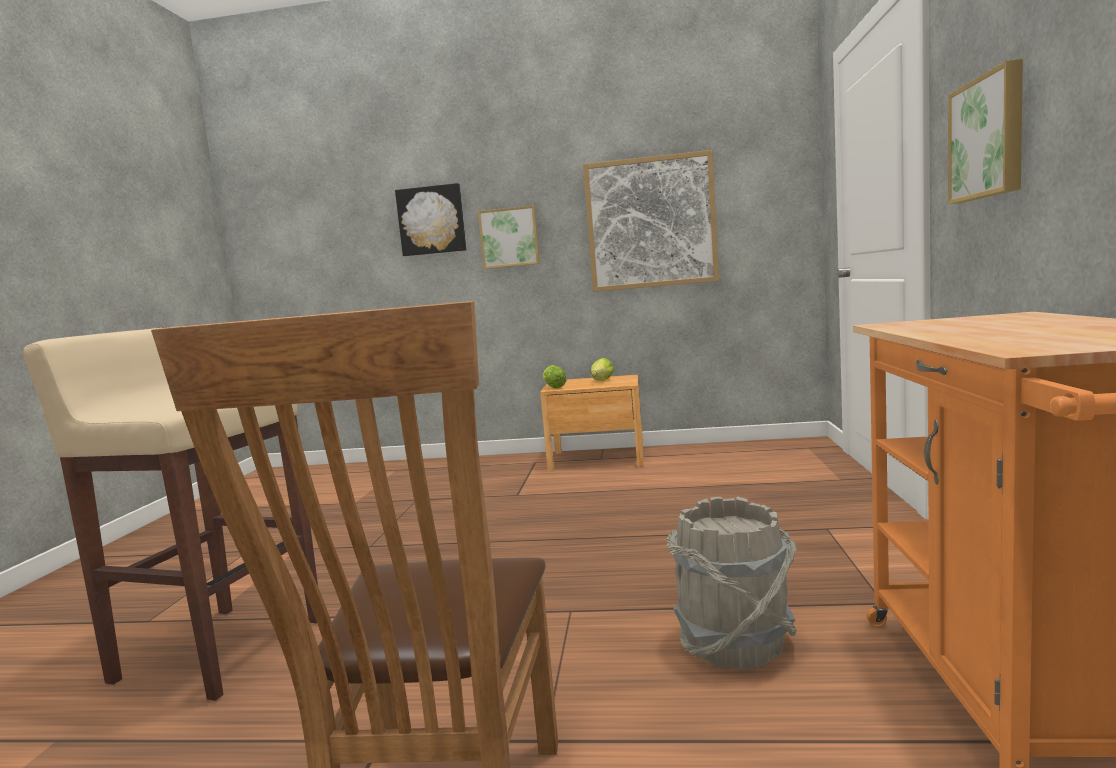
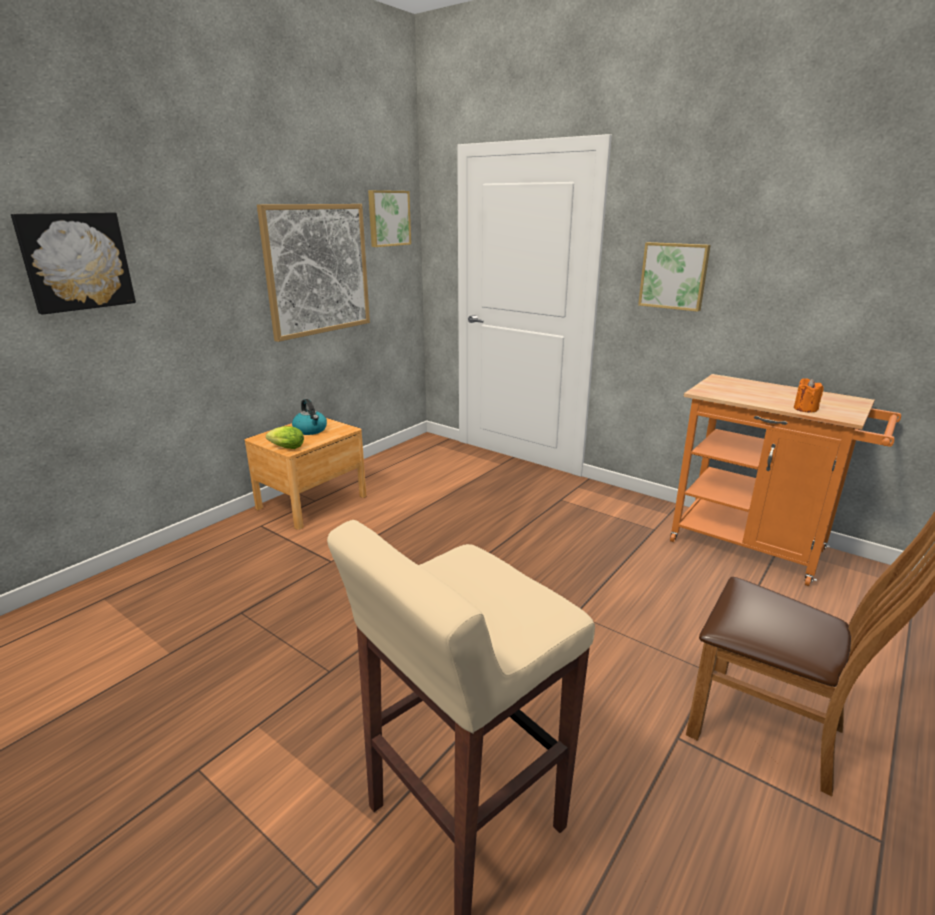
camera: 60 degrees left, 15 degrees up
picture [478,205,540,269] -> picture moved to [368,190,411,247]
lettuce [591,358,614,381] -> kettle [292,399,327,435]
grey bucket [667,497,797,670] -> none
none -> orange candle [794,378,824,413]

